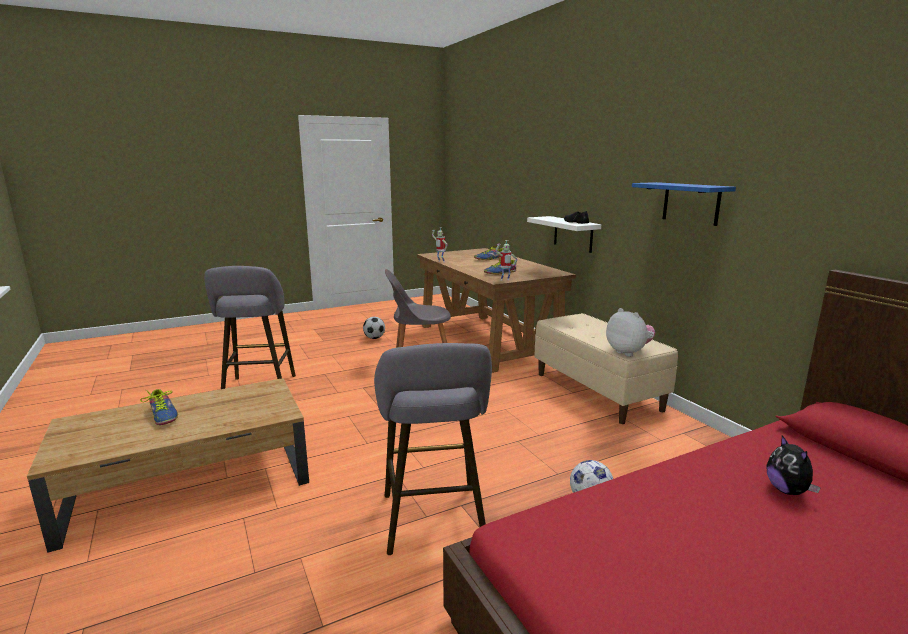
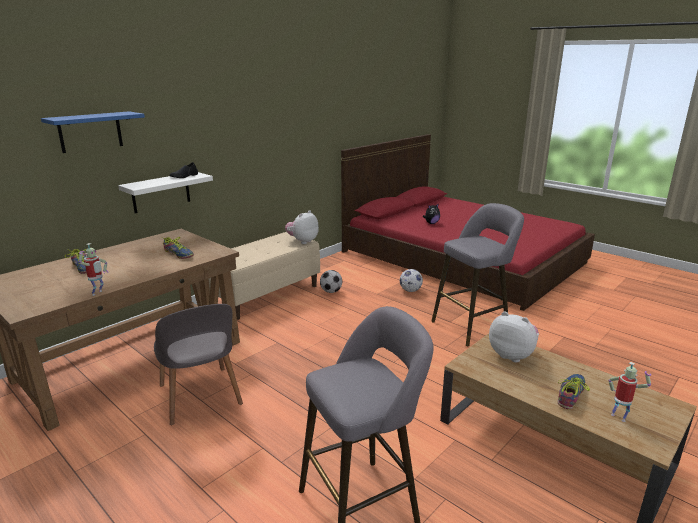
camera: 110 degrees left, 5 degrees up
football [363,317,385,339] -> football moved to [320,270,342,293]
toy robot [495,240,518,281] -> toy robot moved to [608,362,652,422]
blue shelf [632,182,736,226] -> blue shelf moved to [41,111,145,153]
none -> plush toy [489,311,539,363]

